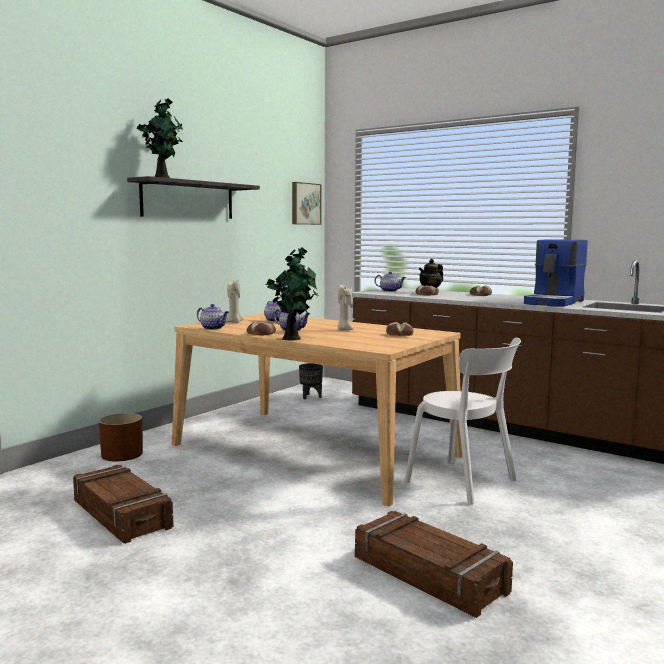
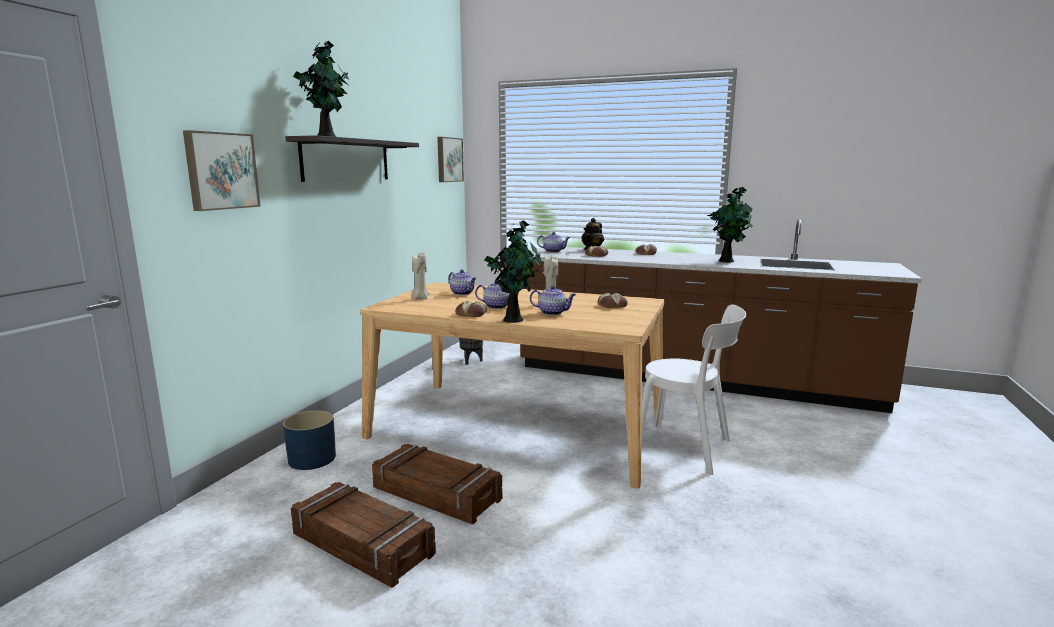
camera: 15 degrees left, 5 degrees up
brown planter [99,413,143,461] -> blue planter [283,410,336,470]
teapot [197,304,229,330] -> teapot moved to [530,286,576,315]
crate [355,511,513,618] -> crate moved to [372,444,502,524]
coffee machine [524,239,588,307] -> potted plant [707,187,753,262]
none -> picture [183,130,261,211]

